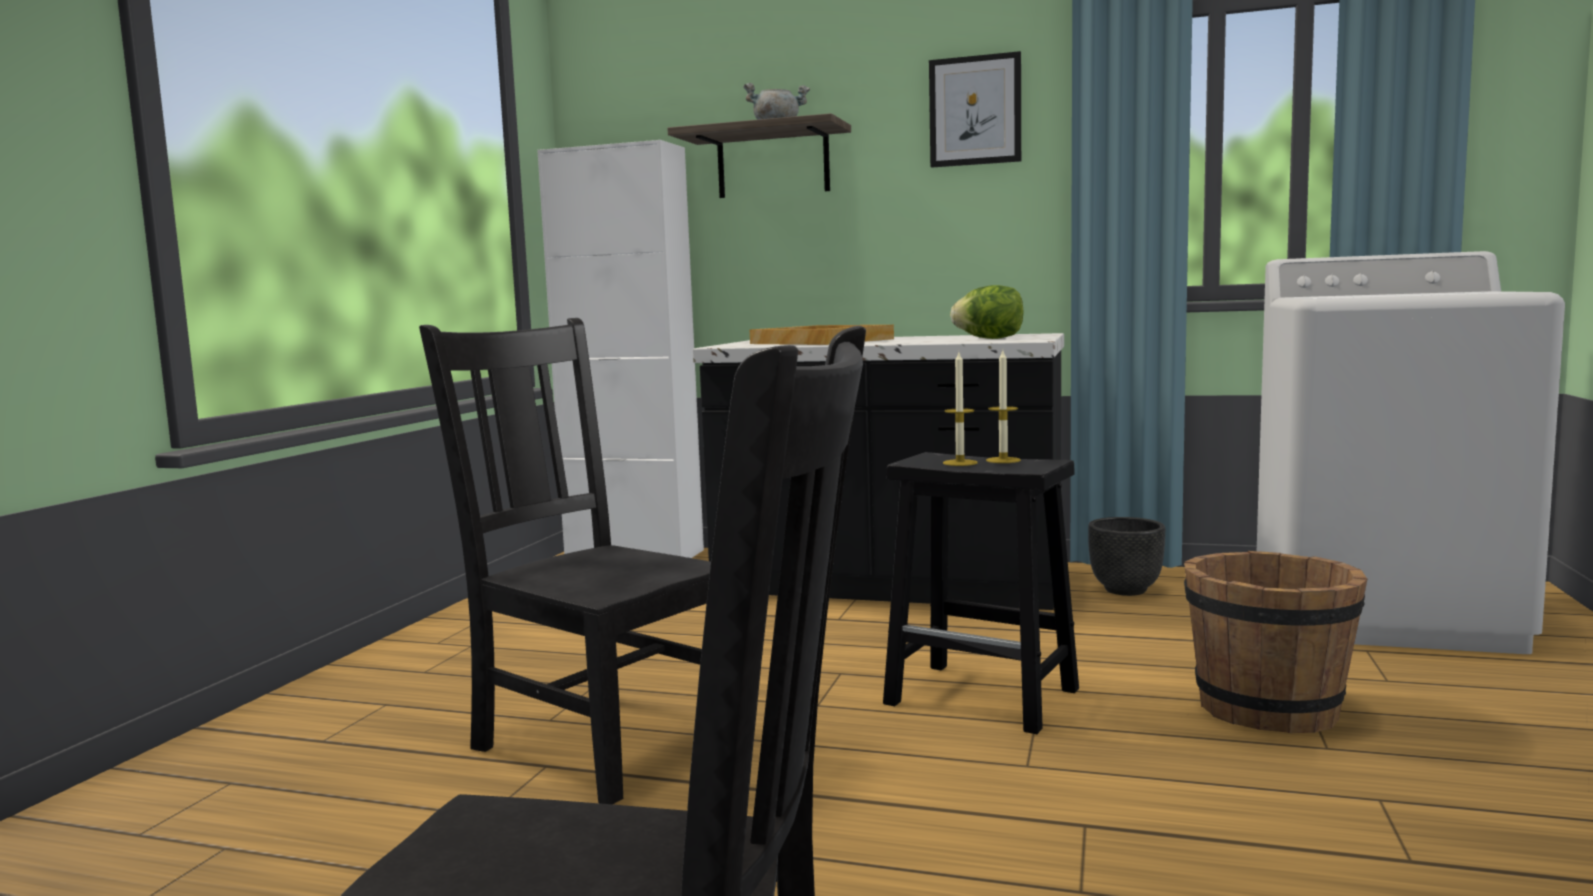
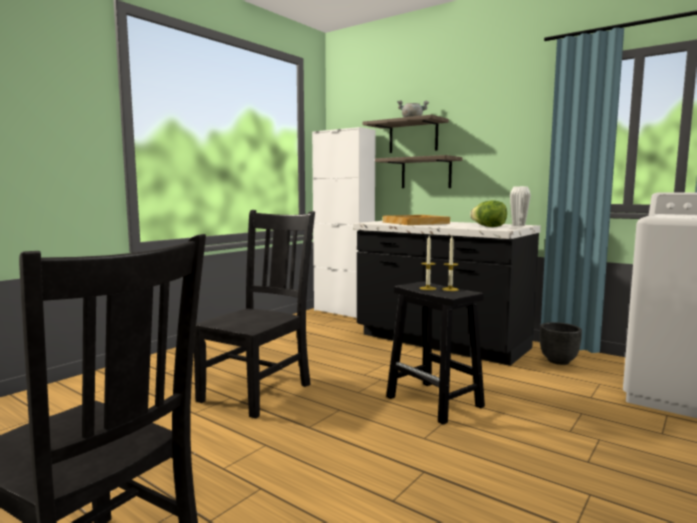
camera: 20 degrees right, 0 degrees up
black chair [419,318,711,804] -> black chair turned 60 degrees clockwise [194,210,315,419]
picture [929,51,1021,168] -> none
brown bucket [1184,551,1367,733] -> none
none -> shelf [375,155,463,188]
none -> white vase [510,186,531,226]

